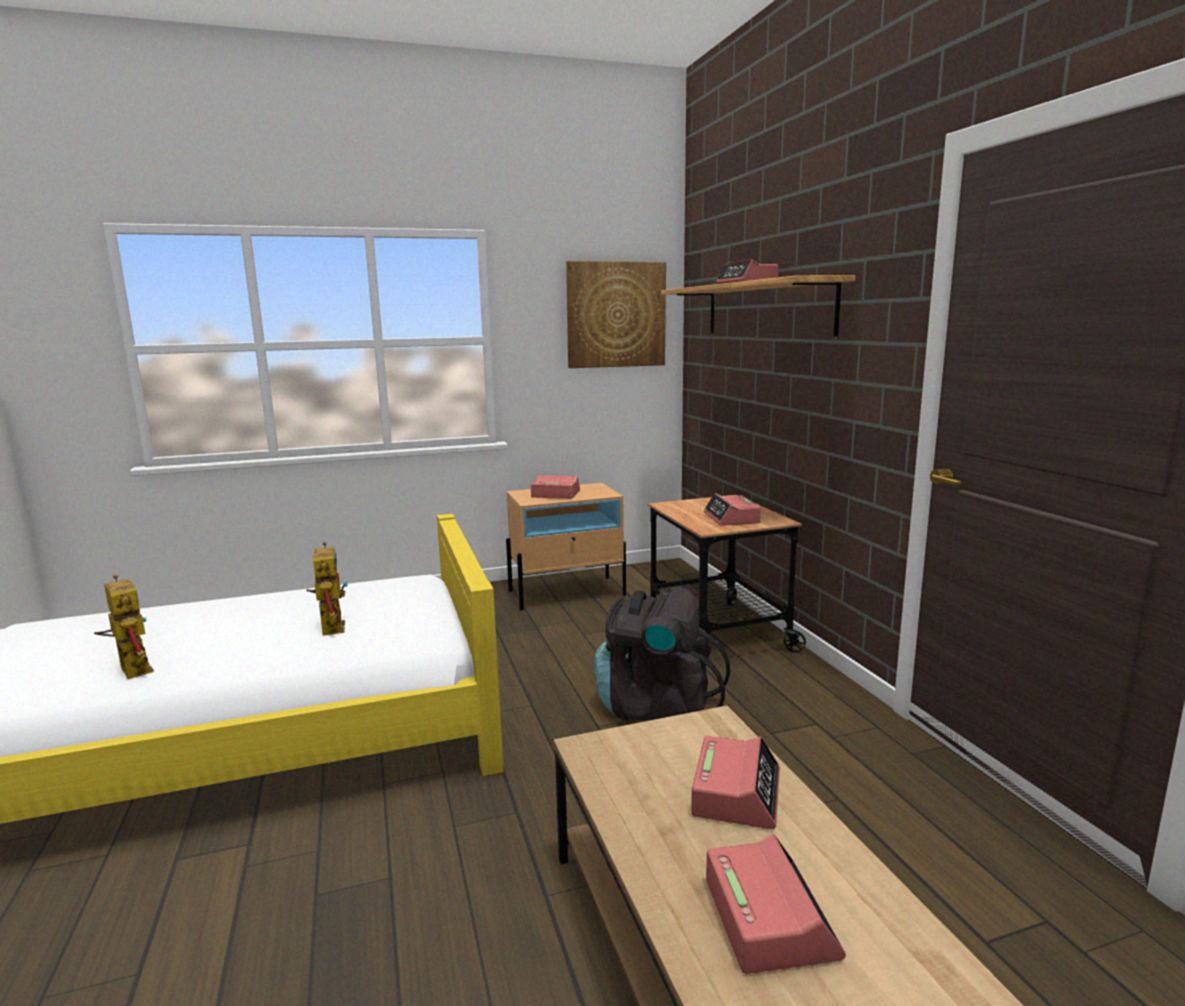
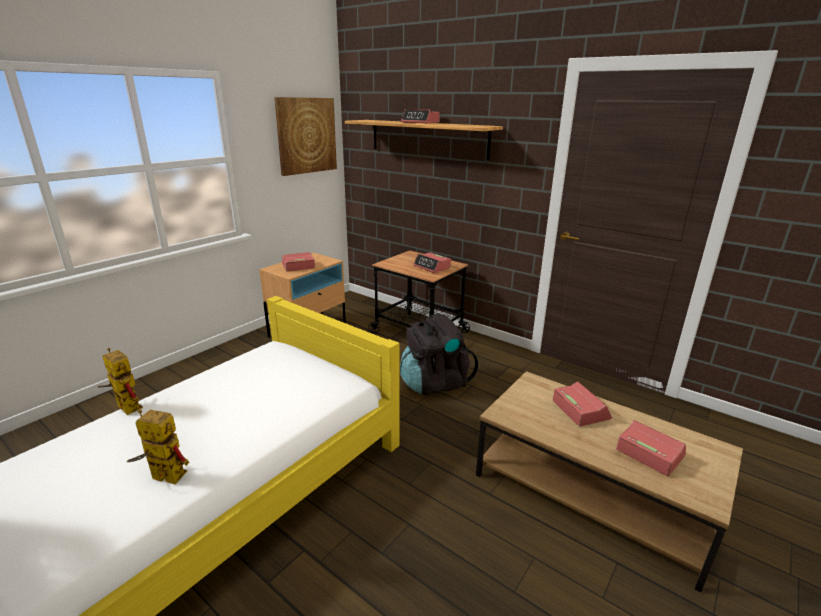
camera: 35 degrees left, 10 degrees up
toy robot [306,542,348,636] -> toy robot moved to [97,348,143,415]

